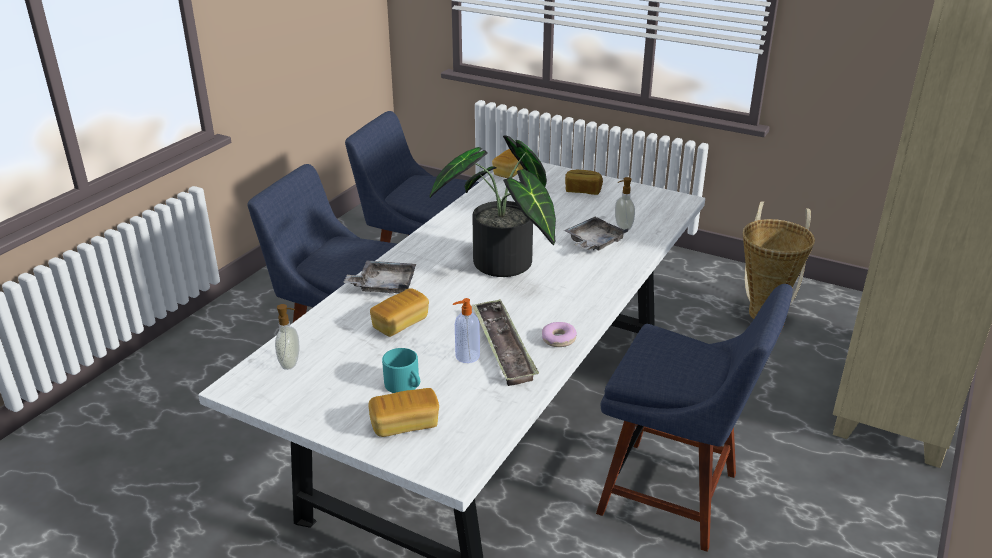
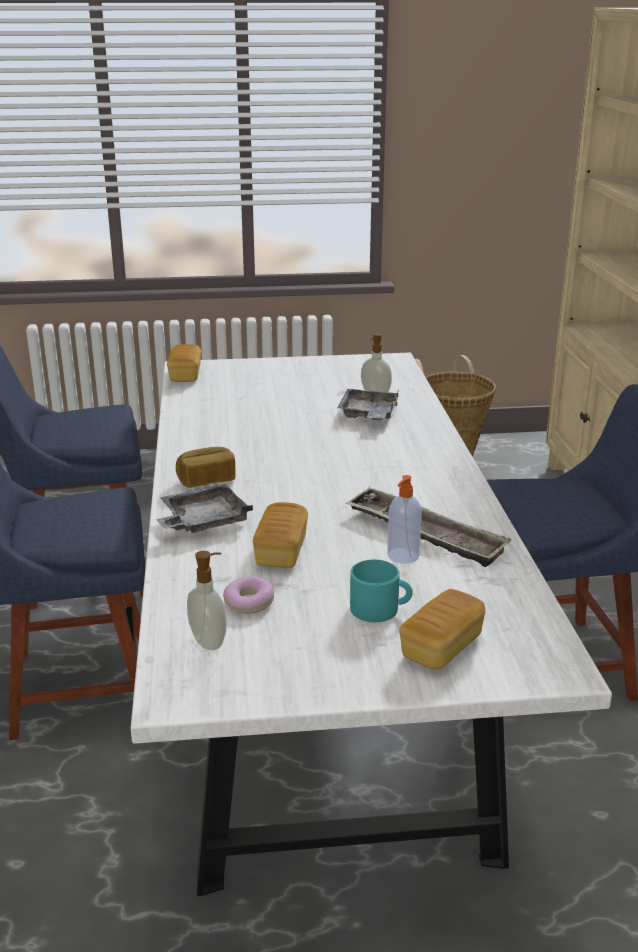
camera: 35 degrees left, 5 degrees down
potted plant [429,135,556,277] -> none
donut [542,322,577,347] -> donut moved to [223,576,274,614]
bread [565,170,603,195] -> bread moved to [176,447,236,488]

